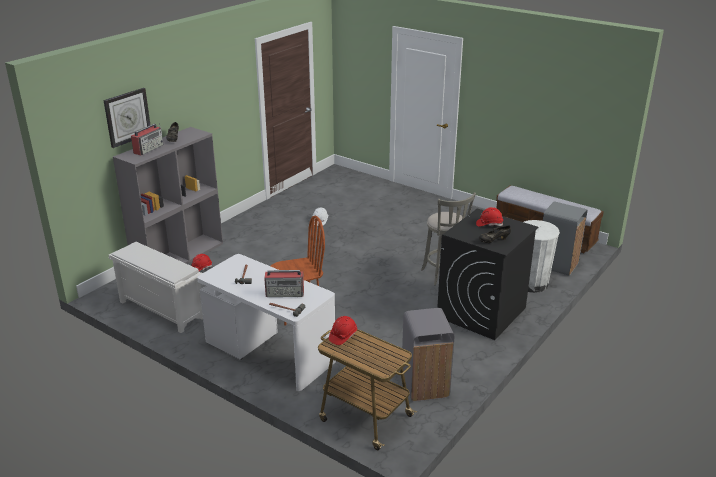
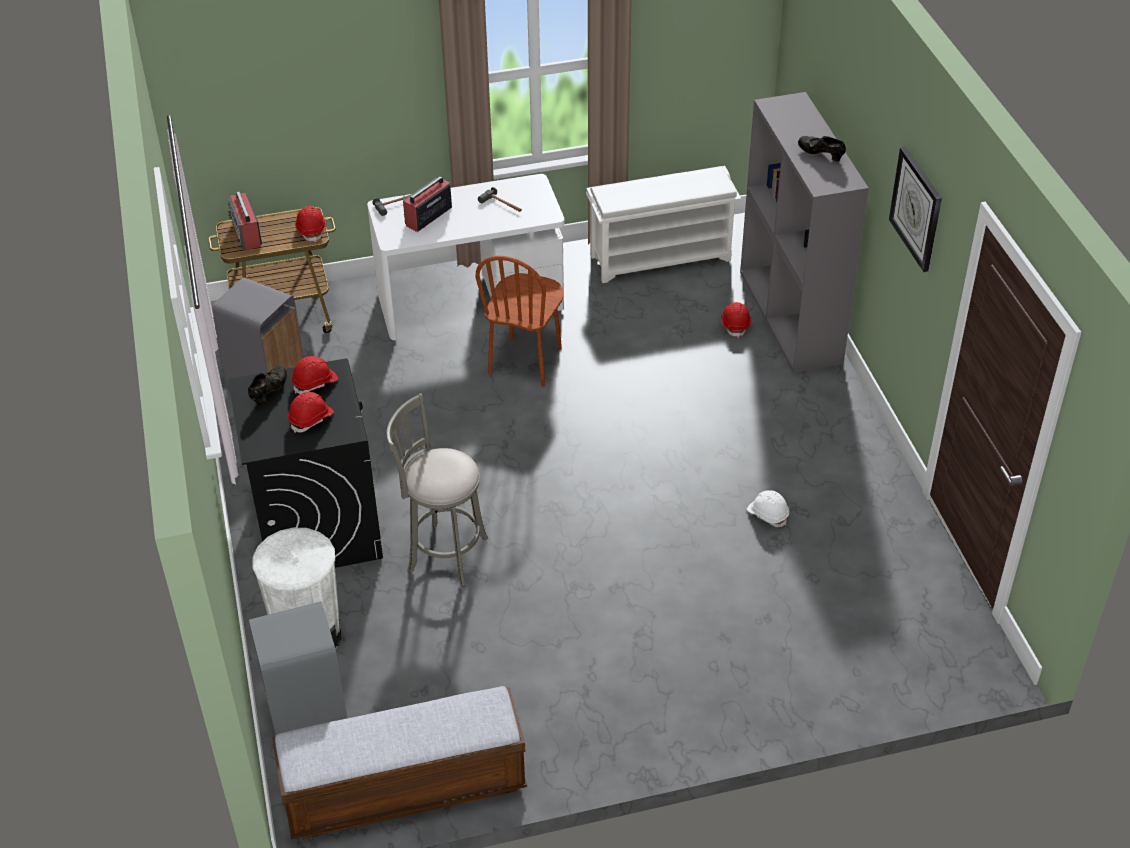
camera: 130 degrees right, 15 degrees up
wall clock [104,88,150,148] -> wall clock moved to [889,147,942,272]
radio [131,123,163,156] -> radio moved to [228,191,262,250]
none -> red hard hat [291,356,338,394]

